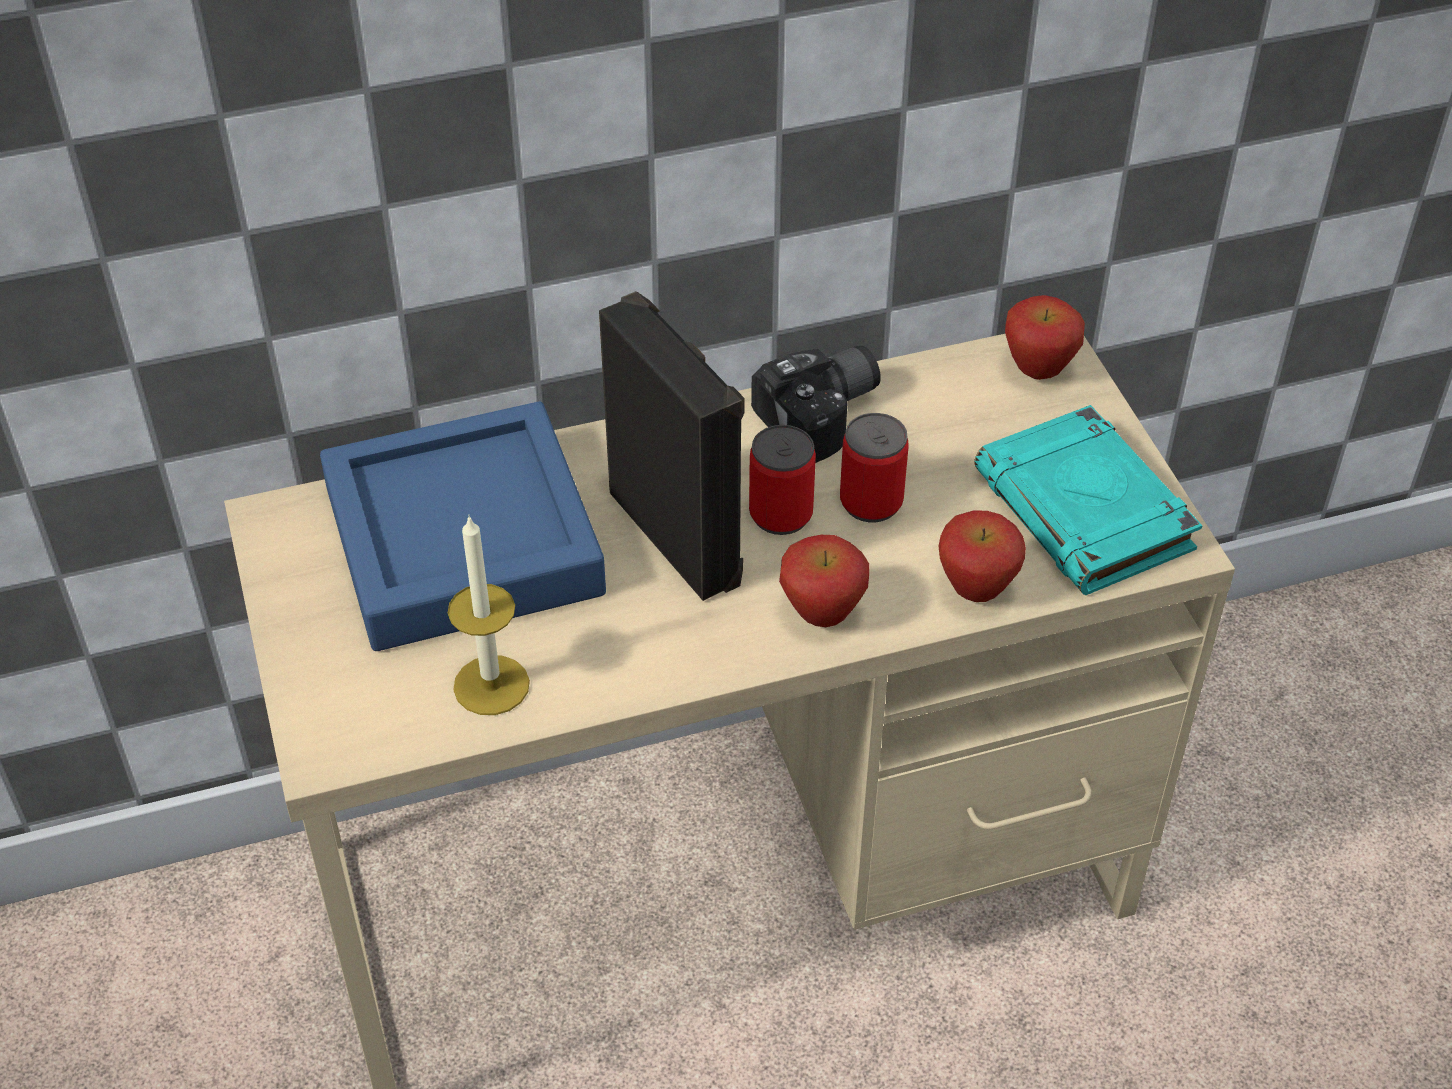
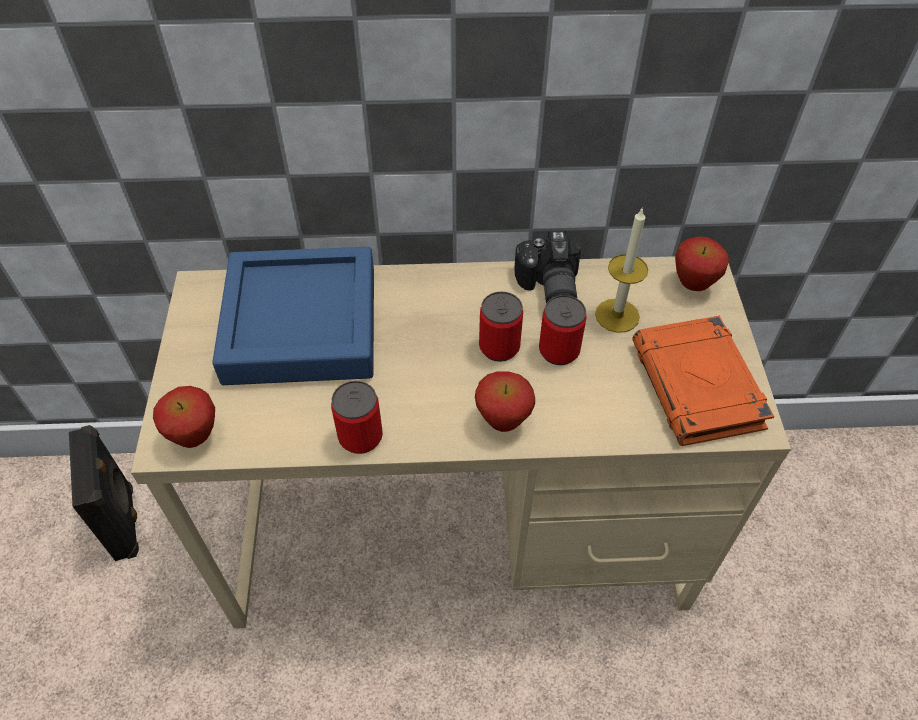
camera: 15 degrees right, 5 degrees up
candle [448,516,530,715] -> candle moved to [595,207,648,333]
black speaker [599,291,745,601] -> black speaker moved to [69,425,139,561]
camera [751,346,881,463] -> camera turned 105 degrees clockwise [514,231,581,303]
apple [938,510,1026,602] -> apple moved to [153,386,215,448]
turquoise book [974,405,1202,595] -> orange book [632,316,774,446]
none -> can [331,381,383,454]

